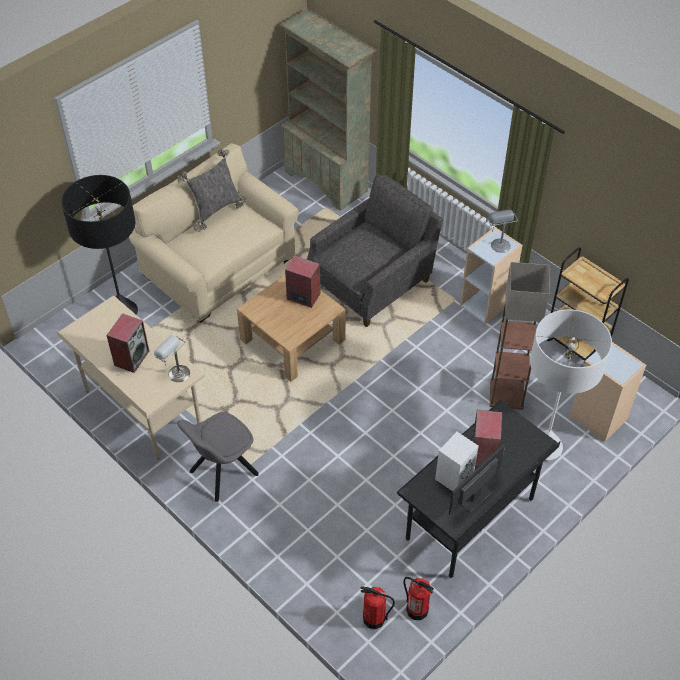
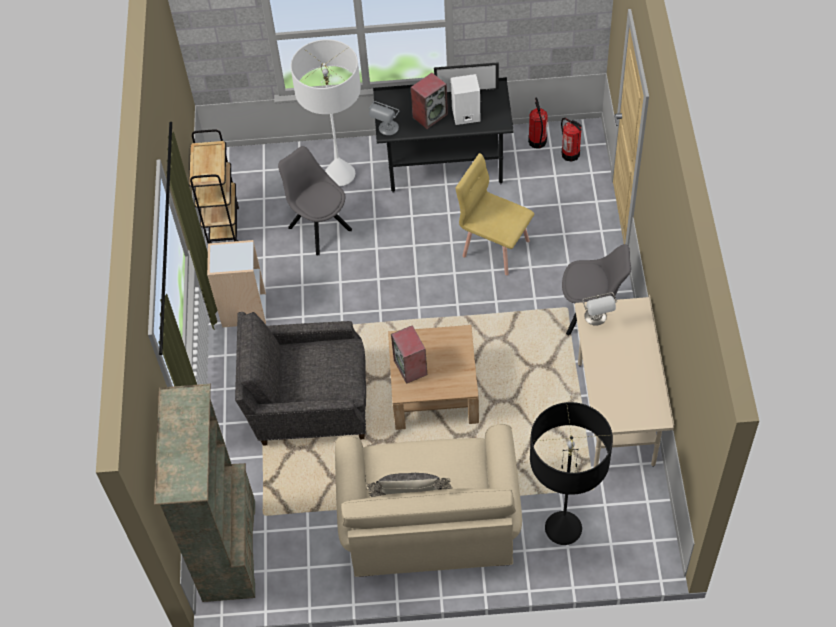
camera: 135 degrees left, 5 degrees up
speaker [106,313,149,373] -> none
grey table lamp [487,210,518,253] -> grey table lamp moved to [369,101,400,135]
floor lamp [490,262,550,410] -> grey chair [278,146,352,255]
bookcase [570,342,646,442] -> none
none -> yellow chair [456,153,534,275]

